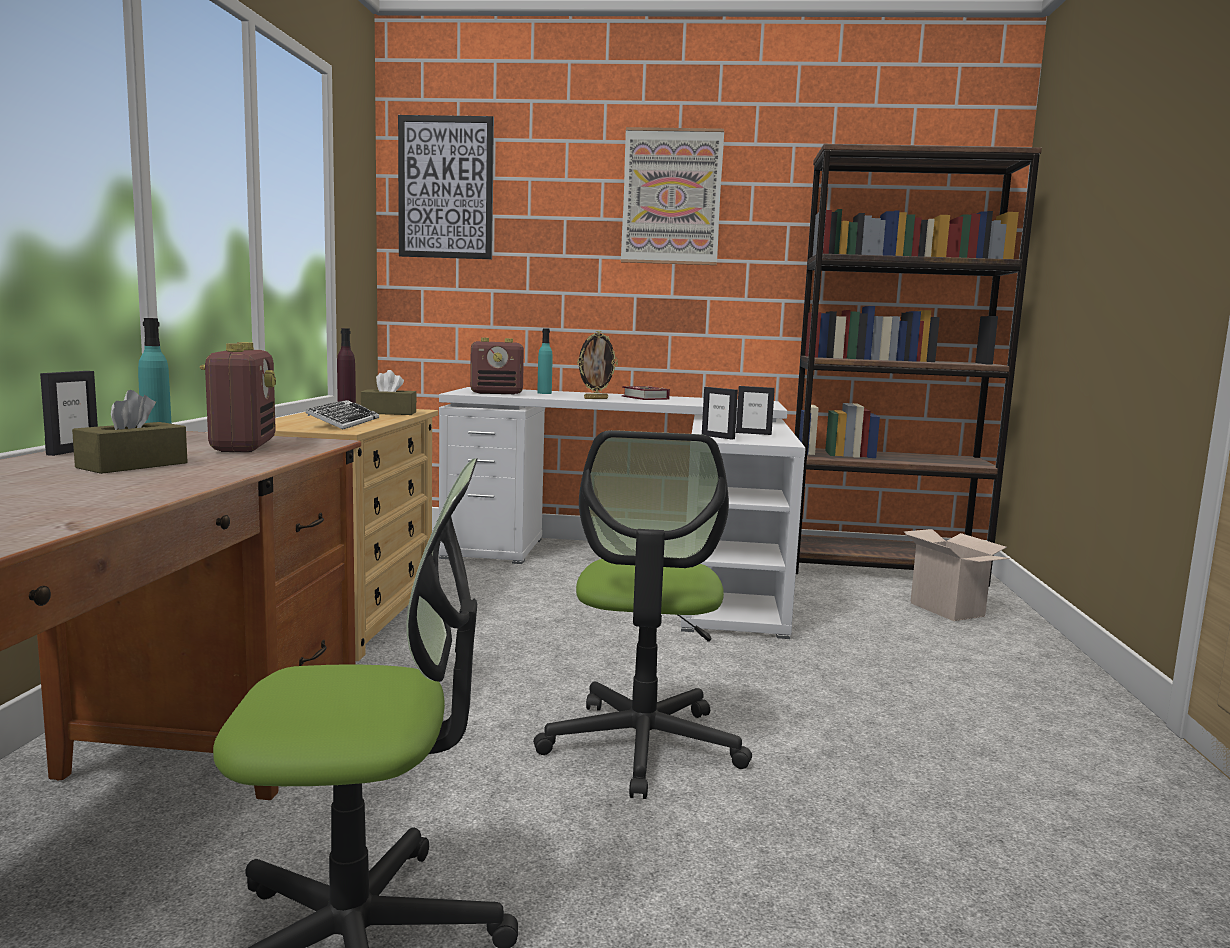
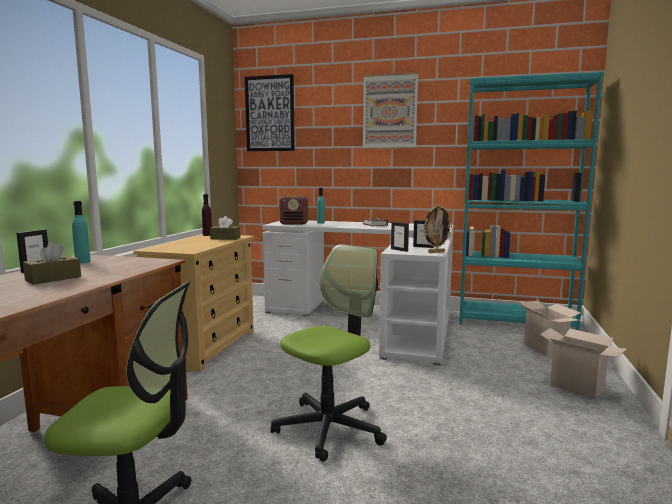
camera: 10 degrees right, 0 degrees up
radio [199,342,276,452] -> none
keyboard [305,400,379,429] -> none
office chair [533,430,752,799] -> office chair turned 150 degrees counterclockwise [270,244,387,462]
picture frame [577,331,618,399] -> picture frame moved to [423,205,452,253]
brown bookcase [795,144,1042,587] -> turquoise bookcase [459,72,604,331]
none -> cardboard box [540,328,627,399]

